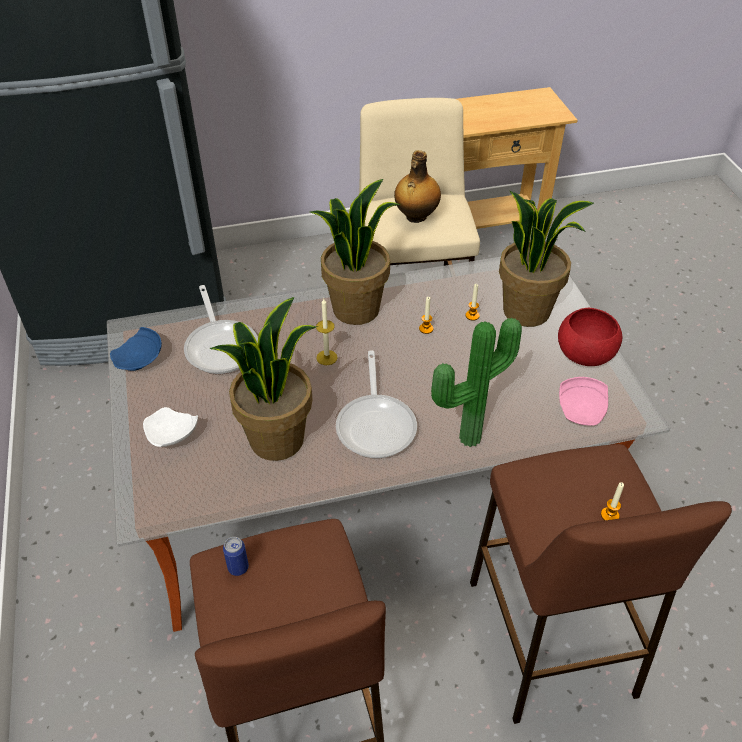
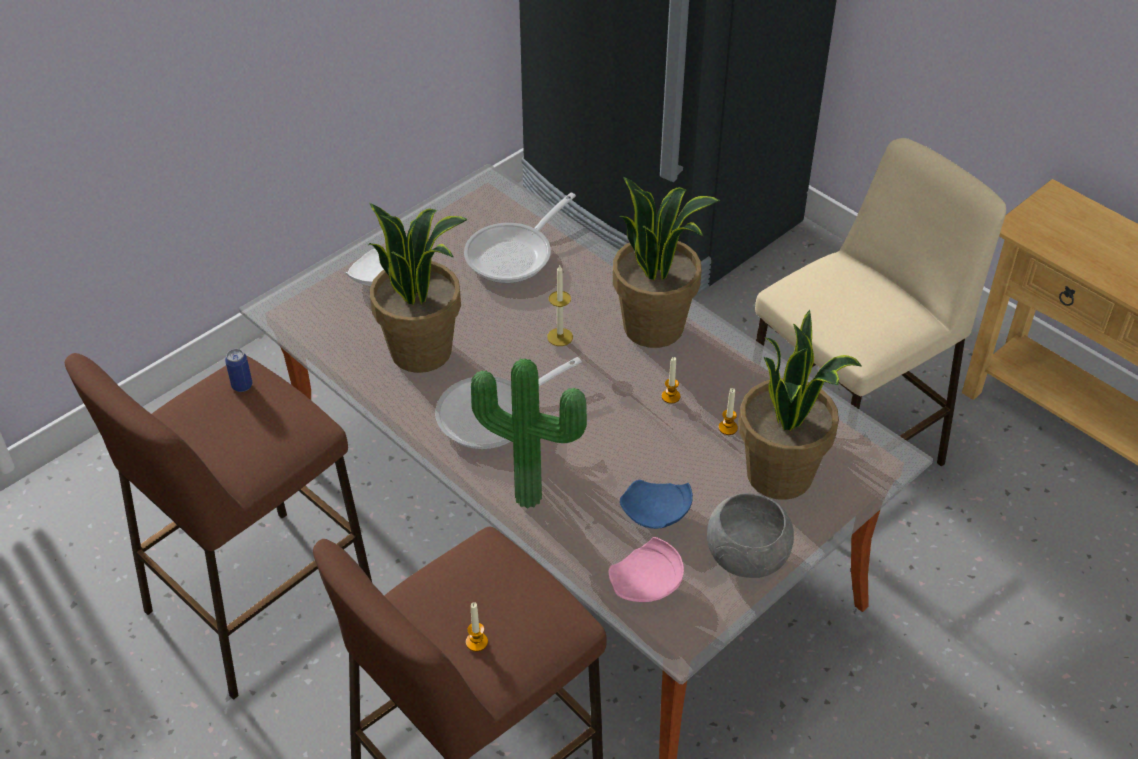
camera: 60 degrees right, 0 degrees up
blue plate [110,327,162,371] -> blue plate moved to [620,480,693,529]
bottle [394,150,441,223] -> none
red bowl [558,308,622,366] -> grey bowl [707,493,794,578]

